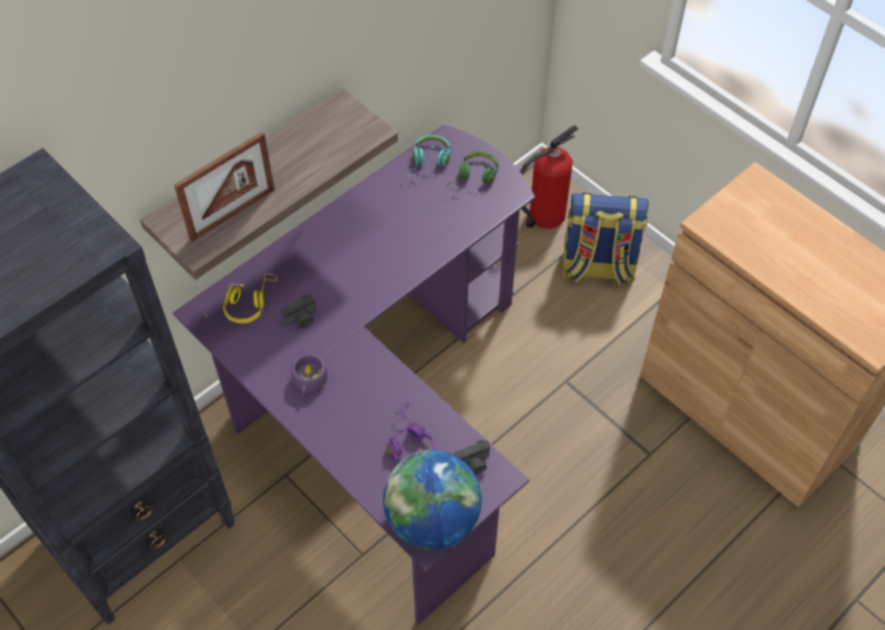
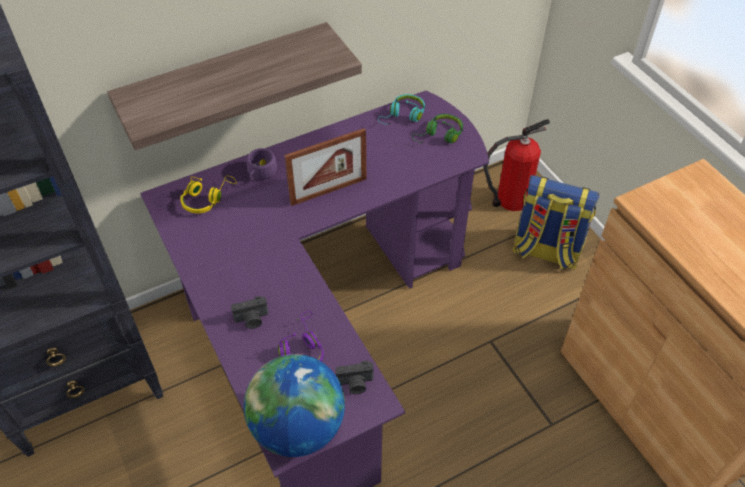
camera: 15 degrees right, 5 degrees down
picture frame [174,132,275,242] -> picture frame moved to [284,128,366,206]
camera [281,294,316,328] -> camera moved to [231,296,269,329]
purple cup [292,354,328,397] -> purple cup moved to [247,148,277,181]

